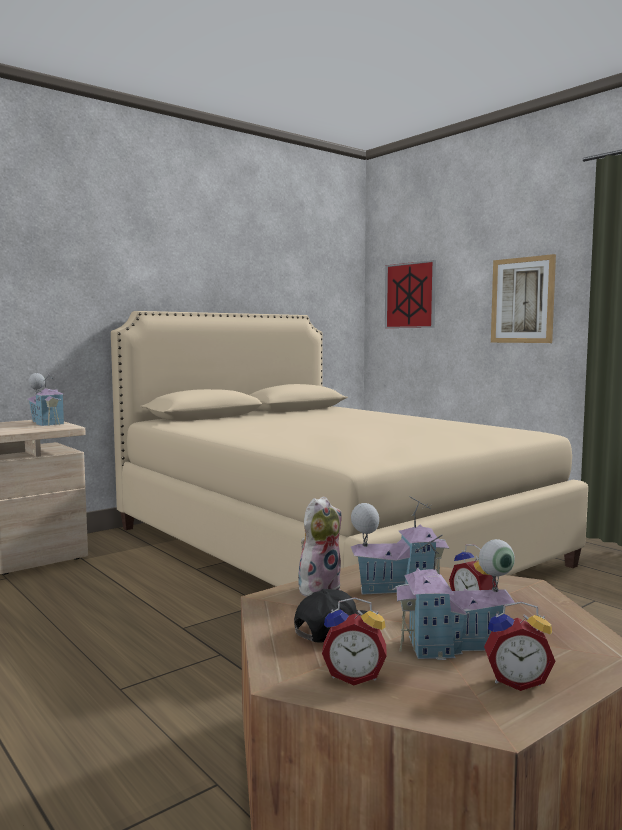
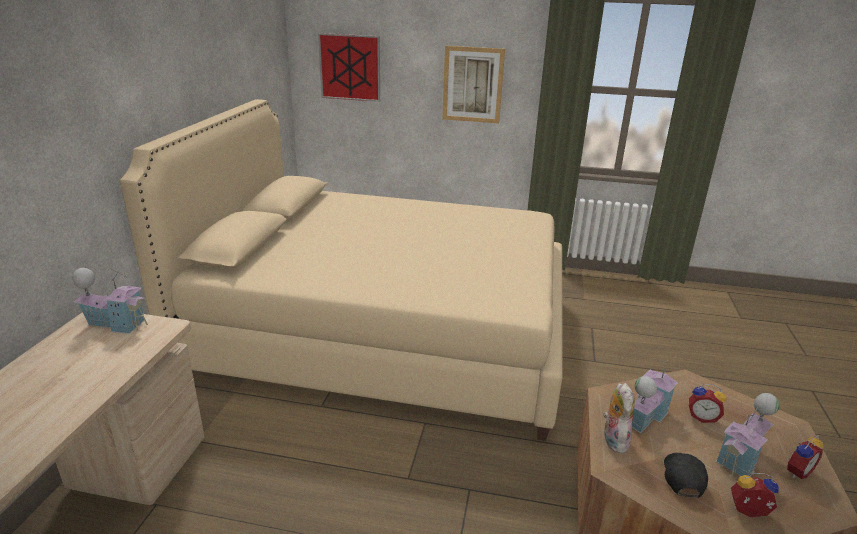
camera: 40 degrees left, 20 degrees up
alarm clock [322,597,387,685] -> alarm clock turned 135 degrees counterclockwise [731,473,779,517]

